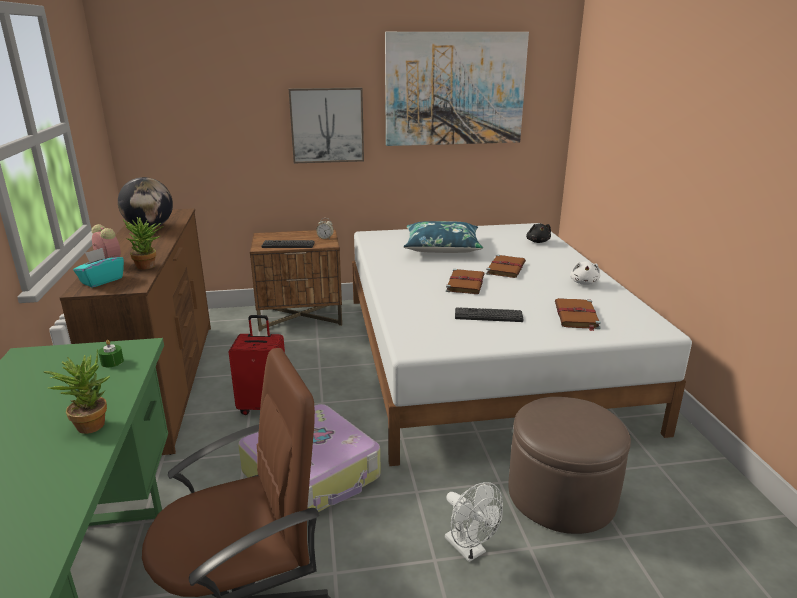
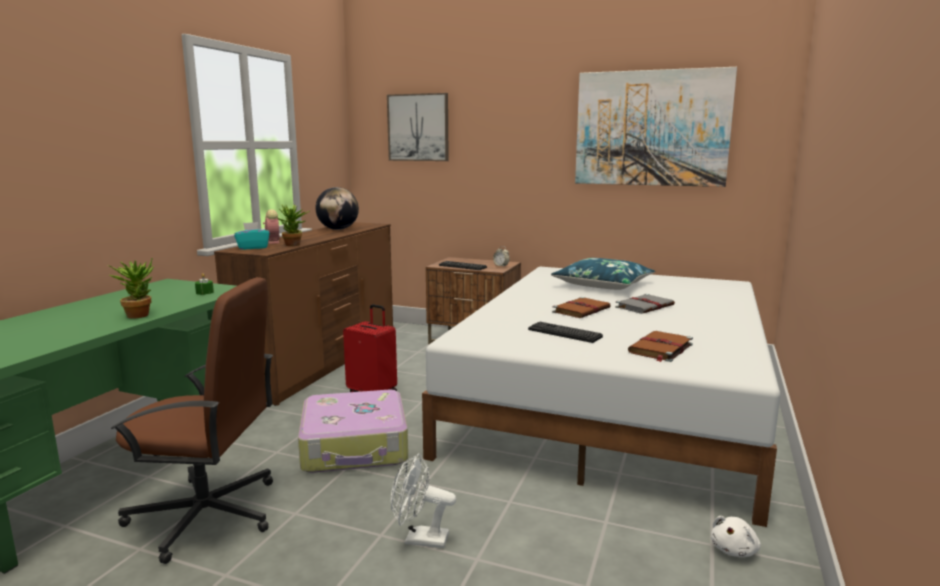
camera: 30 degrees right, 10 degrees down
picture [289,88,364,163] -> picture moved to [387,93,449,161]
white fan [445,482,503,562] -> white fan turned 105 degrees clockwise [391,453,456,548]
brown book [486,254,526,278] -> grey book [615,294,675,314]
brown ottoman [508,397,631,534] -> none
black plush toy [526,223,551,243] -> none
white plush toy [570,261,600,285] -> white plush toy moved to [711,516,761,557]

